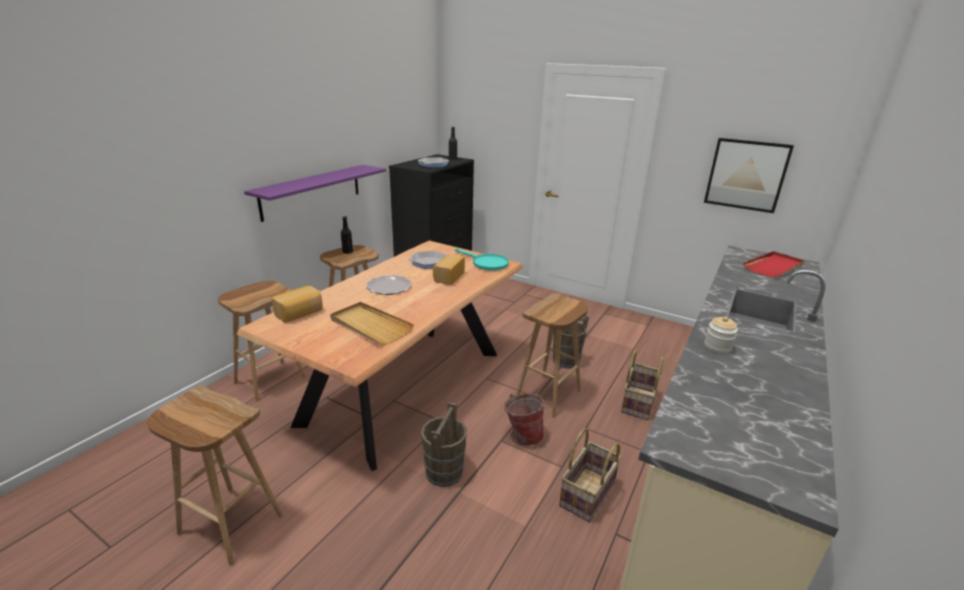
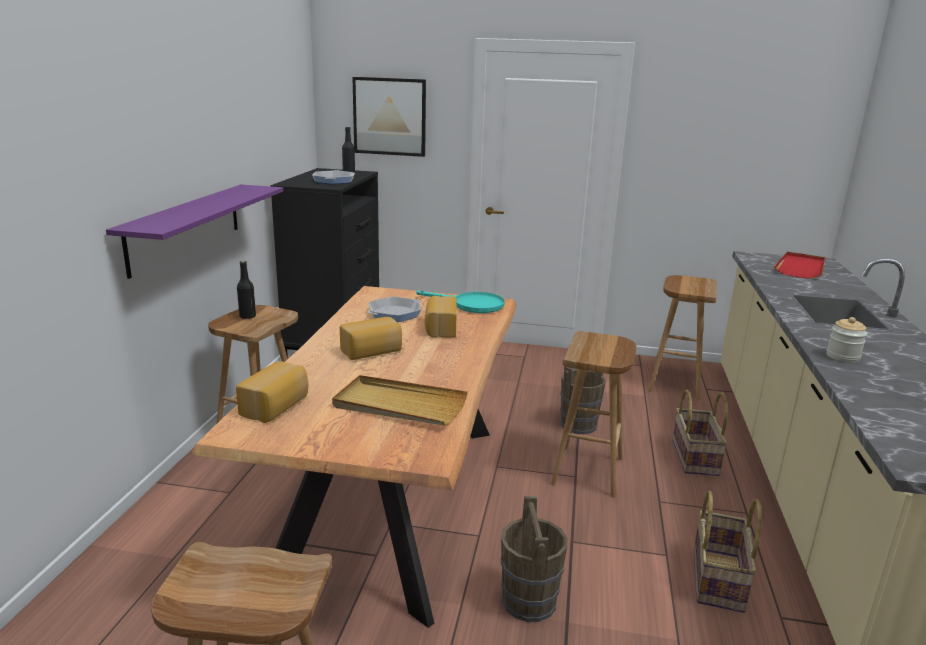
camera: 20 degrees left, 5 degrees down
brown stool [218,281,306,402] -> brown stool moved to [648,275,717,400]
plate [367,275,412,295] -> bread [340,317,402,360]
bucket [504,393,547,446] -> none
picture [704,138,794,213] -> picture moved to [352,77,426,157]

